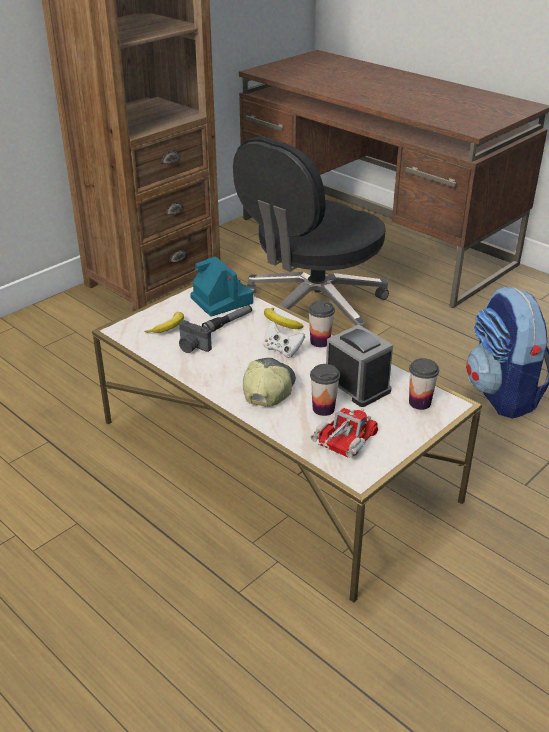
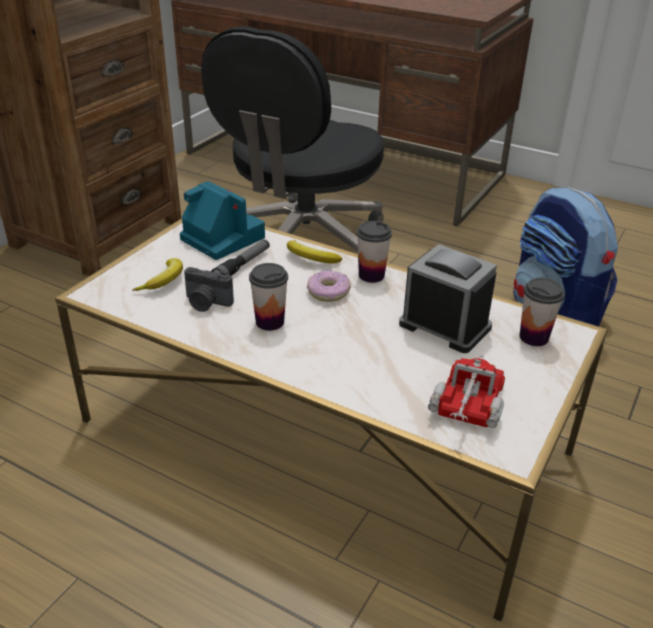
camera: 15 degrees left, 0 degrees up
cap [243,358,296,407] -> none
white game controller [264,321,305,358] -> donut [307,270,351,302]
cup [310,364,340,416] -> cup moved to [249,263,288,331]

